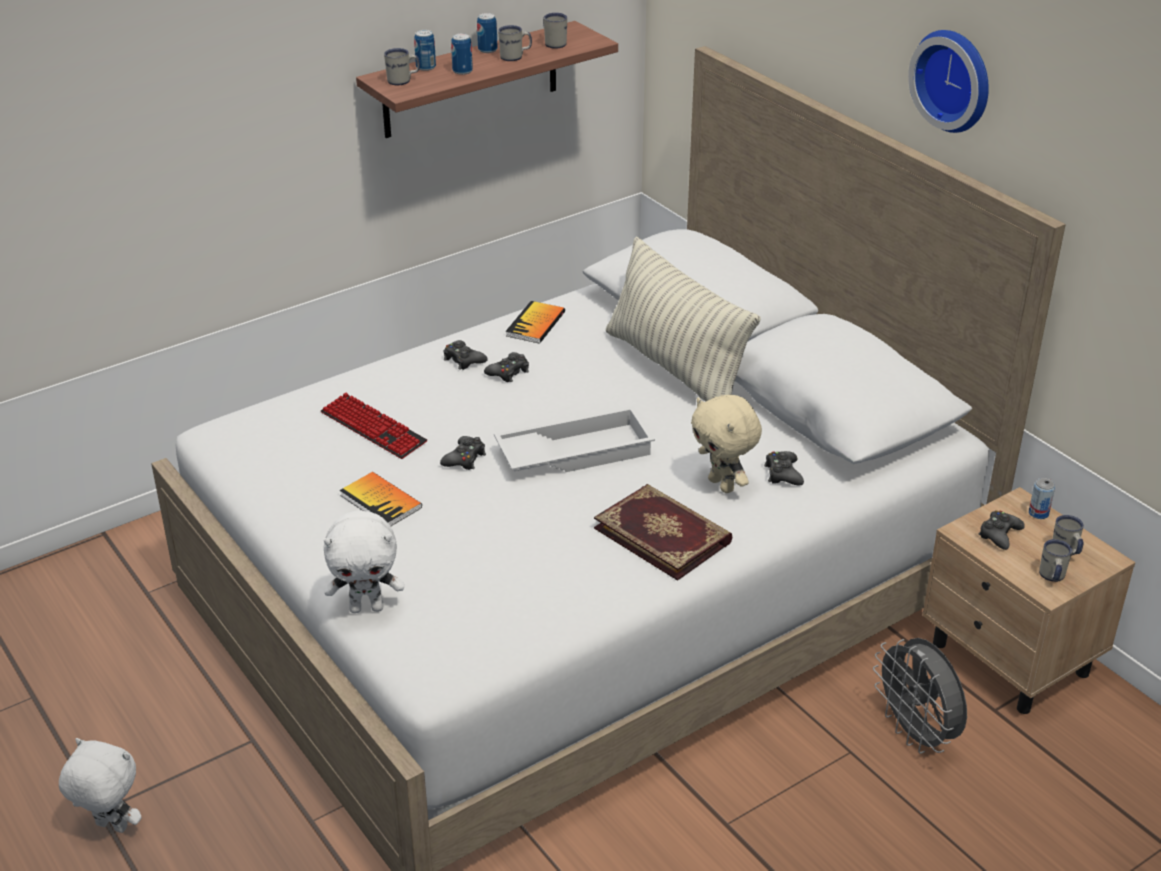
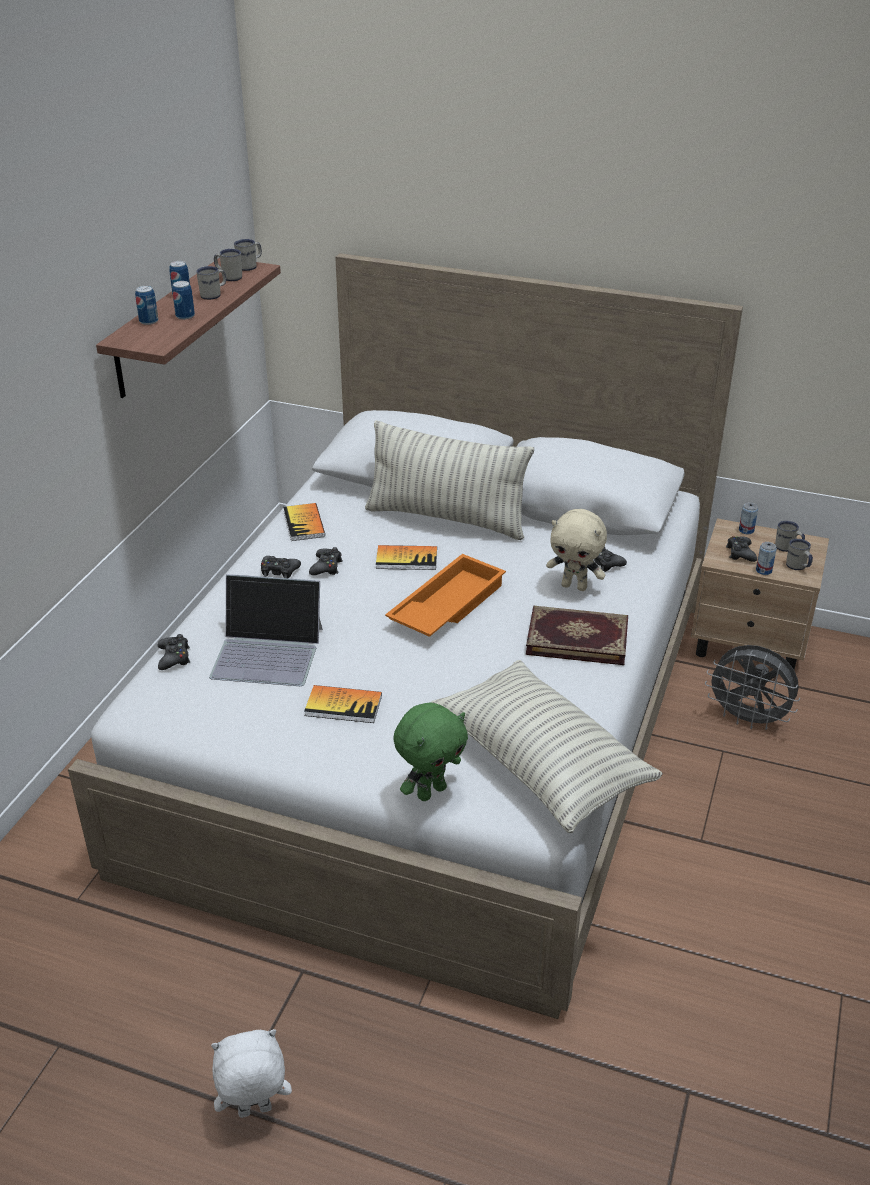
camera: 35 degrees left, 0 degrees up
keyboard [321,392,427,459] -> laptop [209,574,322,686]
white plush toy [324,510,404,613] -> green plush toy [393,702,468,801]
white mug [384,48,420,85] -> white mug moved to [234,239,262,271]
black game controller [440,436,486,470] -> black game controller moved to [158,634,190,670]
white tray [494,406,655,472] -> orange tray [385,554,506,637]
wall clock [908,30,989,133] -> none
none -> book [376,545,437,570]
none -> pillow [431,660,663,833]
none -> can [756,542,777,575]

